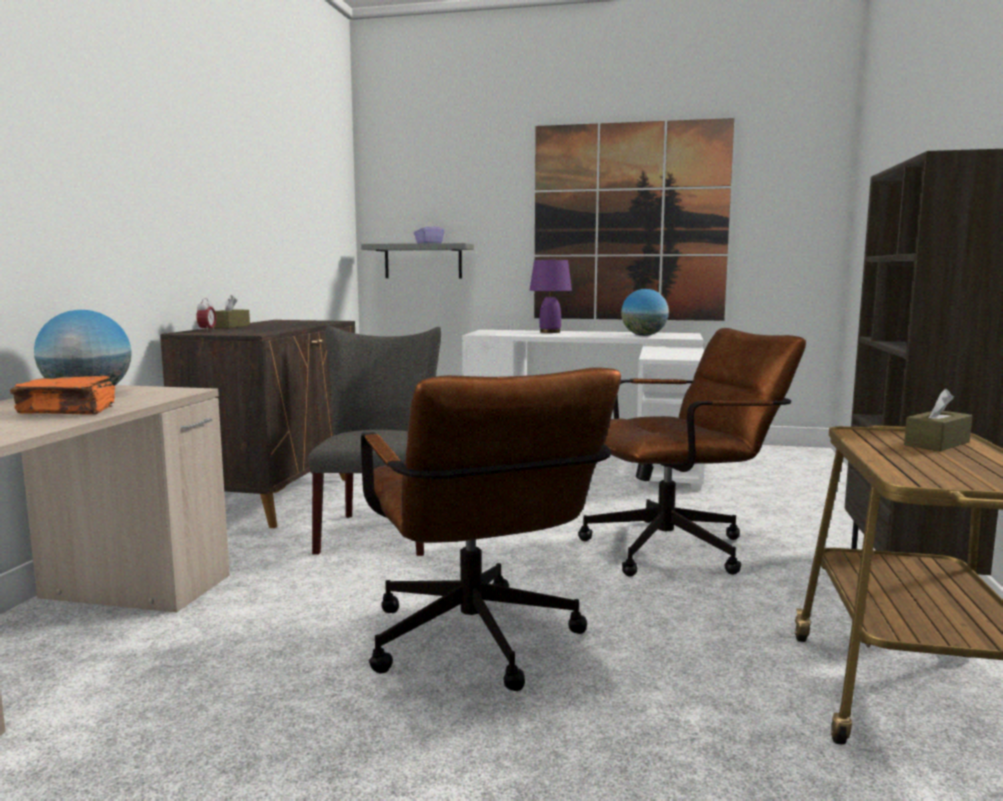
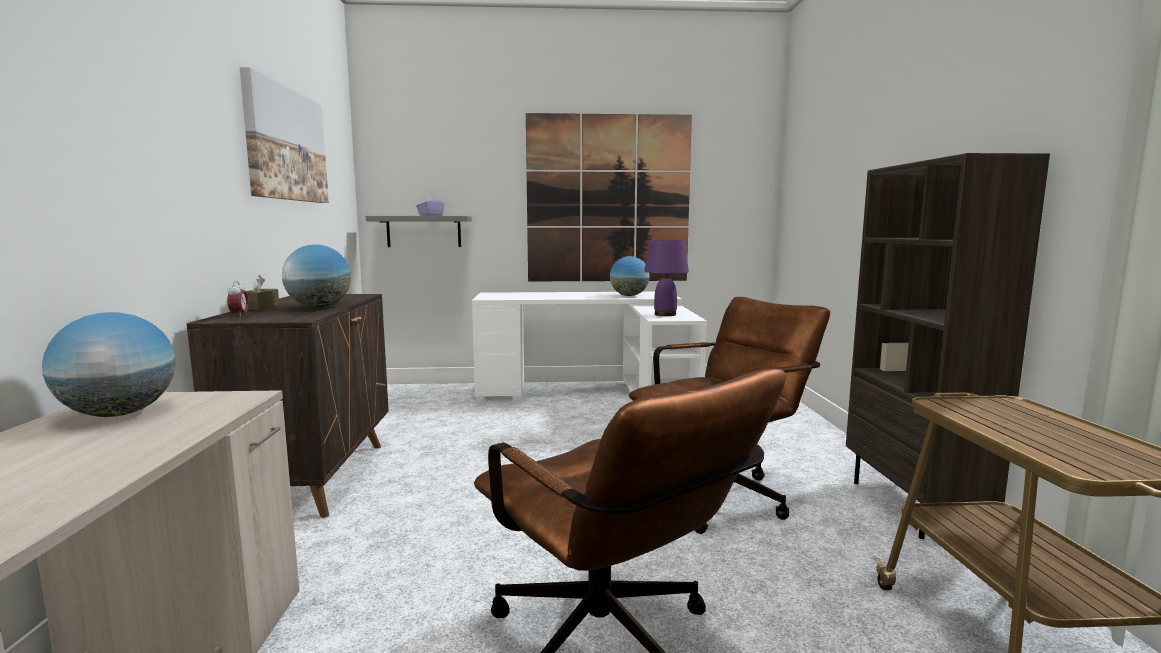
camera: 15 degrees left, 0 degrees up
orange book [10,376,115,415] -> none
grey chair [308,326,441,556] -> none
purple table lamp [530,260,572,333] -> purple table lamp moved to [644,240,689,316]
brown tissue box [904,389,972,451] -> none
none -> picture [240,67,329,203]
none -> globe [282,244,351,308]

